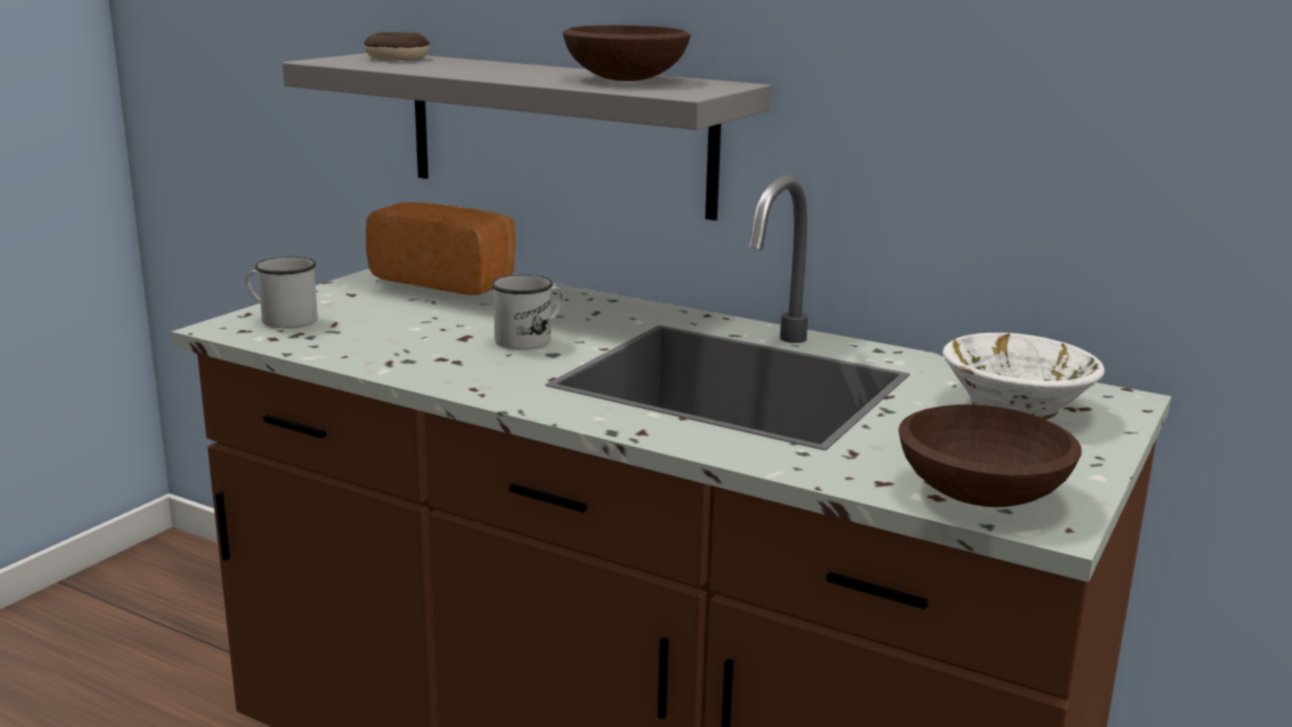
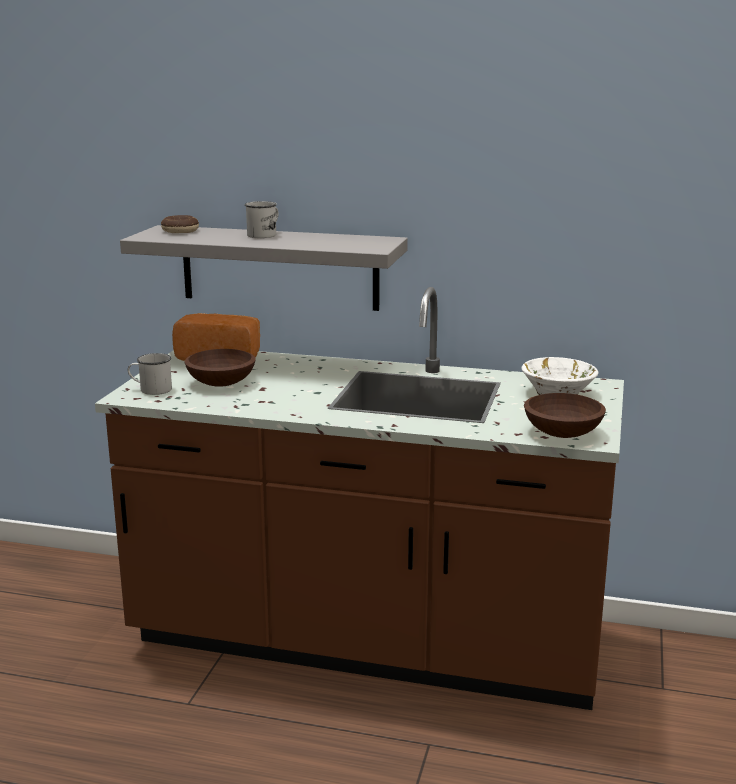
camera: 15 degrees left, 0 degrees up
white mug [491,274,564,350] -> white mug moved to [245,201,279,238]
brown bowl [563,25,691,81] -> brown bowl moved to [184,349,256,387]

